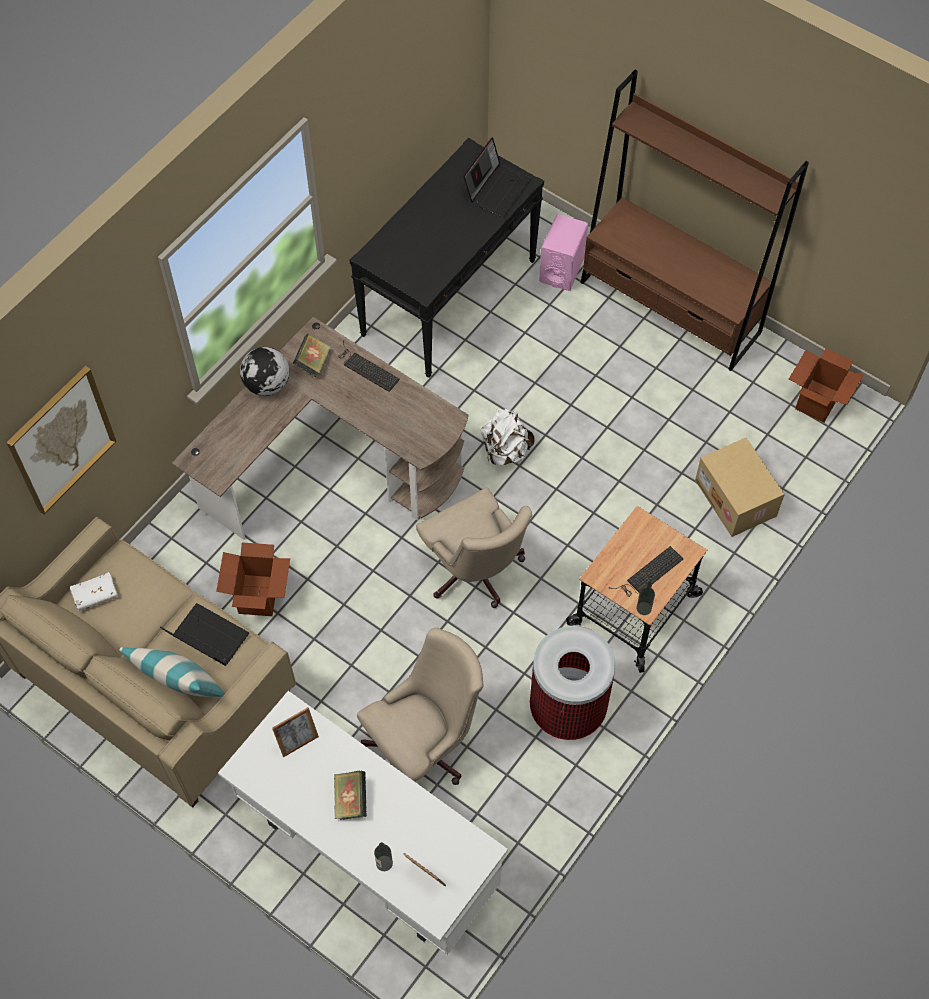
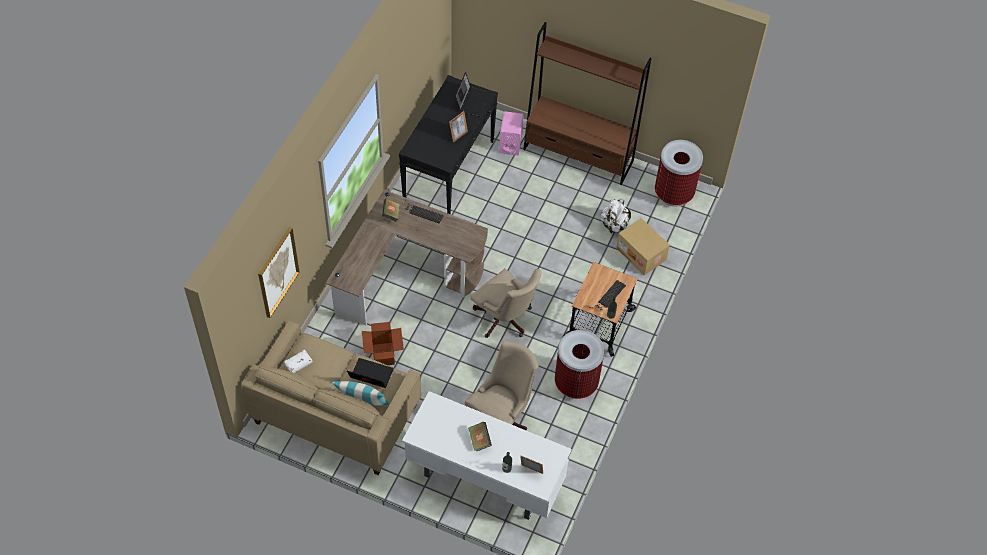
camera: 15 degrees left, 5 degrees down
globe [240,347,289,396] -> none
picture frame [272,707,319,757] -> picture frame moved to [449,111,468,143]
white backpack [481,408,535,465] -> white backpack moved to [601,199,631,233]
cardboard box [789,348,864,423] -> trash can [655,140,703,207]

